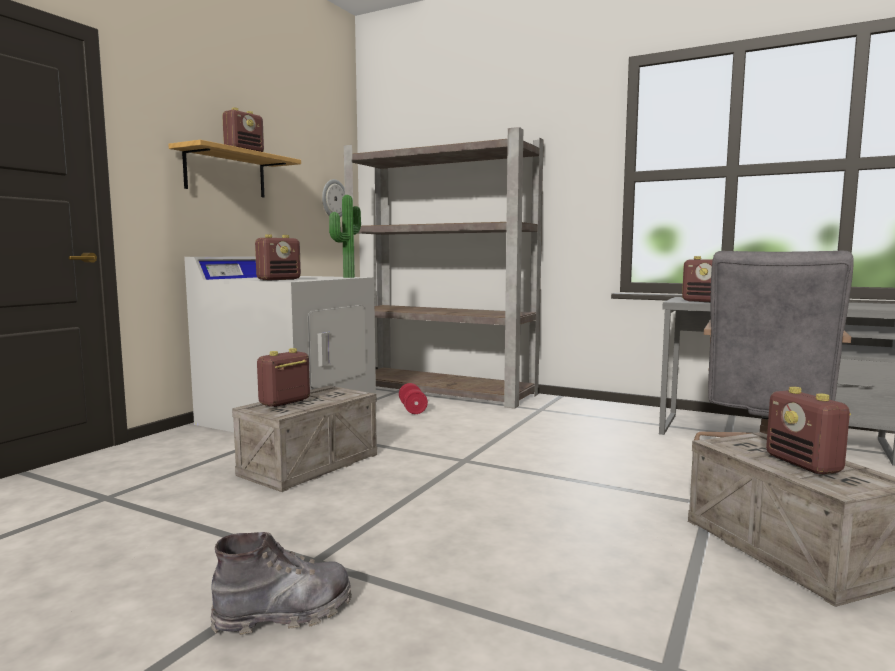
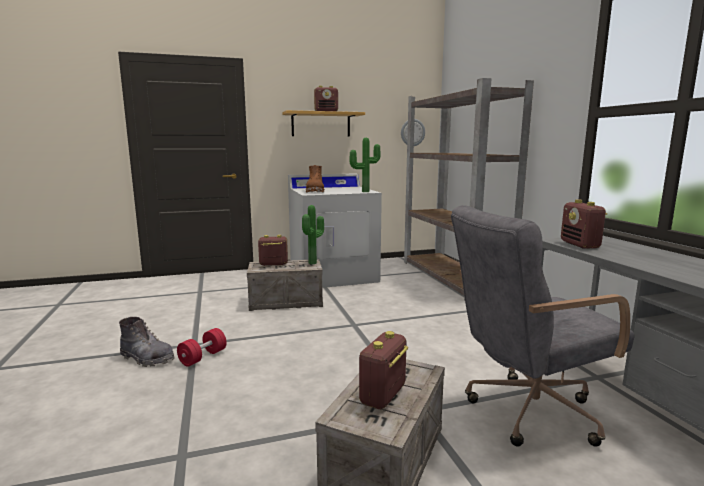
camera: 45 degrees right, 5 degrees up
radio [255,234,301,280] -> brown boot [306,165,324,193]
red dumbbell [399,383,428,414] -> red dumbbell moved to [177,328,227,367]
none -> potted plant [302,205,324,264]

